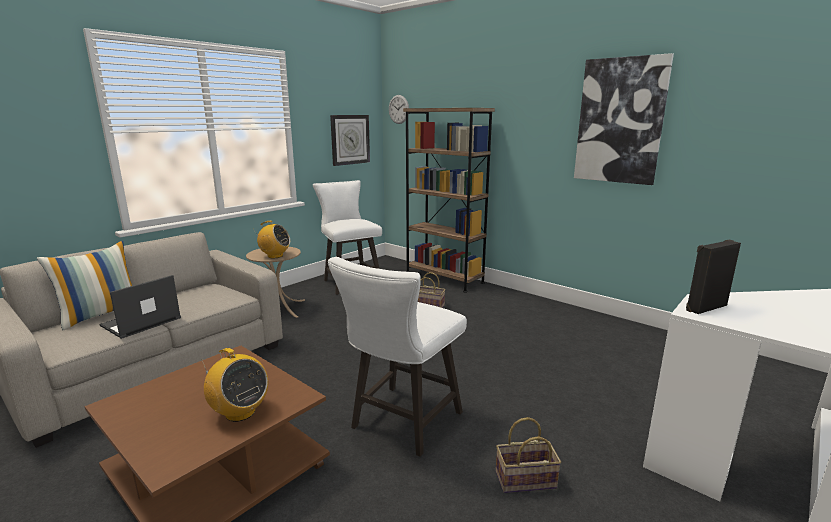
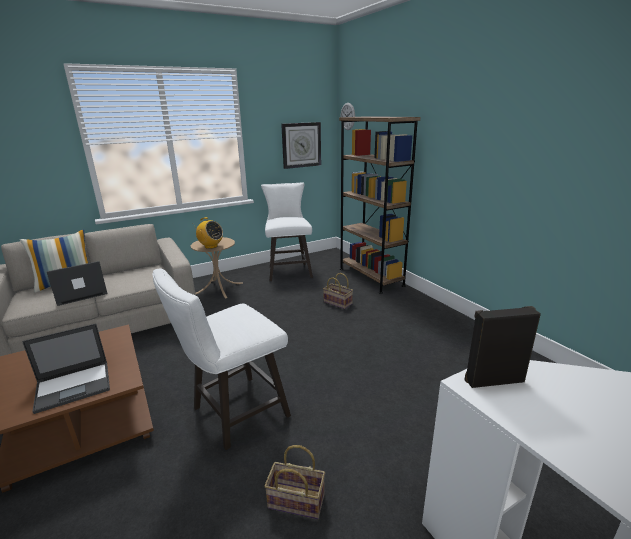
camera: 20 degrees right, 5 degrees up
radio [202,348,268,422] -> laptop [22,324,110,414]
picture [574,53,674,185] -> none

